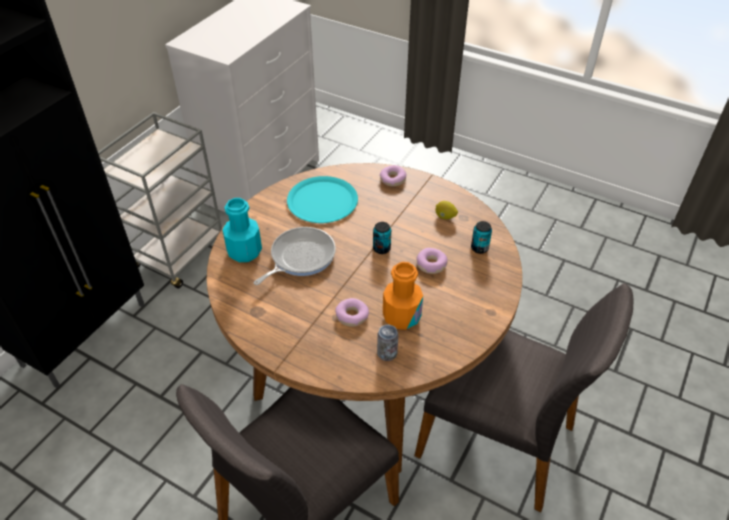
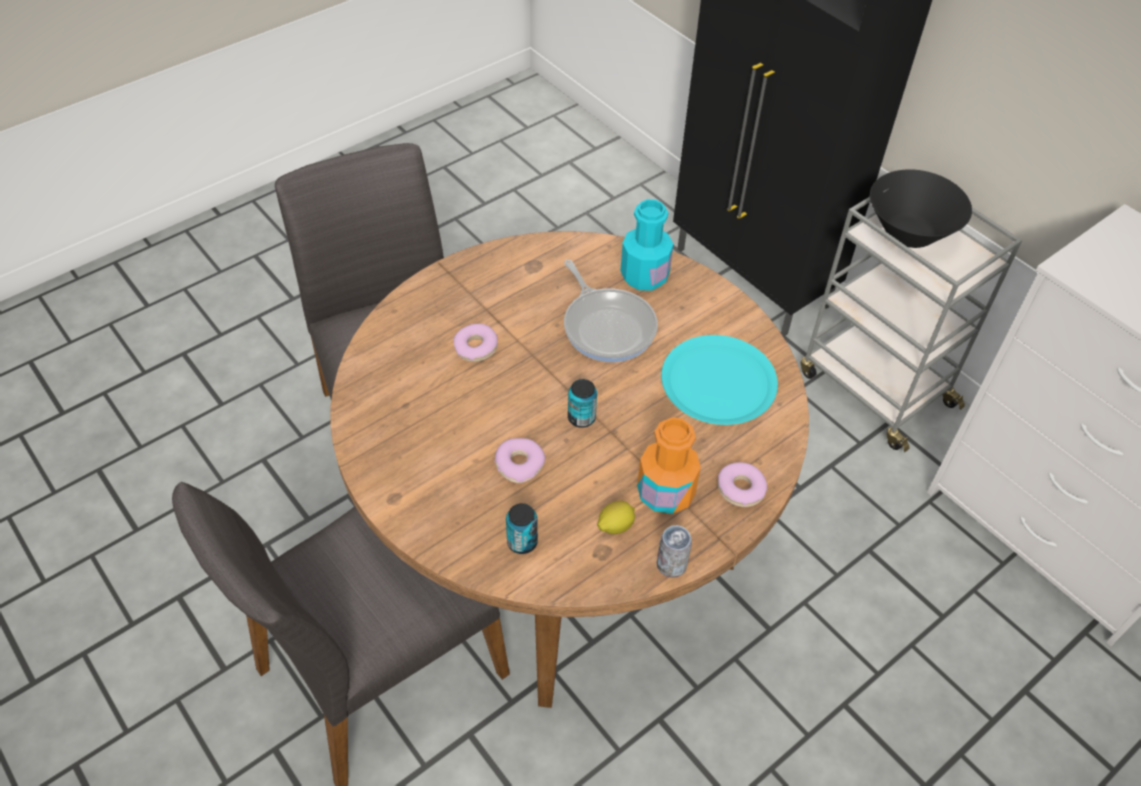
camera: 110 degrees right, 5 degrees up
can [377,325,398,361] -> can moved to [657,525,692,578]
orange bottle [383,262,423,330] -> orange bottle moved to [637,417,701,514]
none -> black bowl [870,169,972,248]

